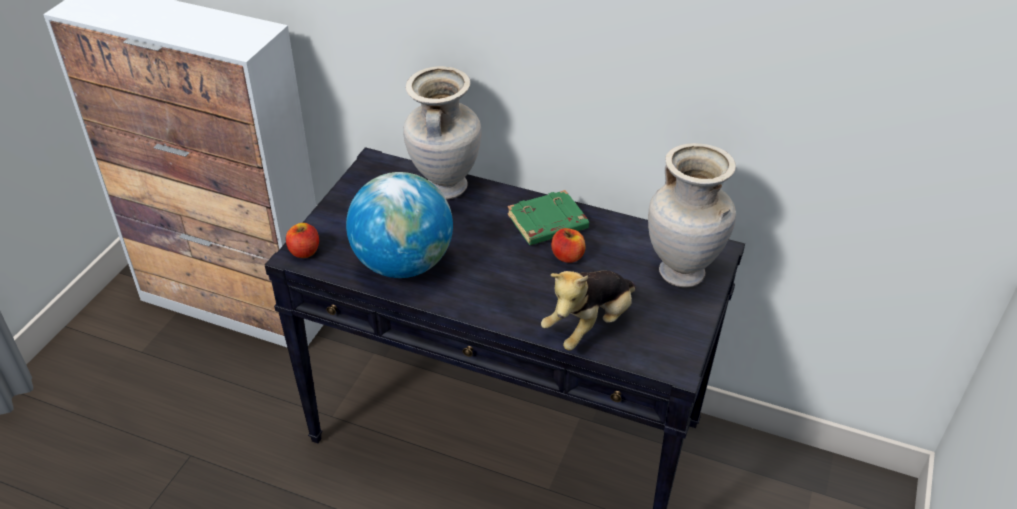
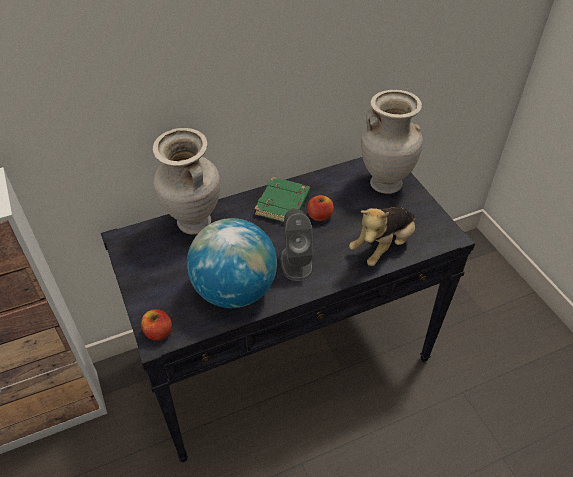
camera: 45 degrees left, 5 degrees up
plush toy [541,270,636,351] -> plush toy turned 45 degrees clockwise [349,207,416,266]
none -> grey speaker [281,209,313,281]

